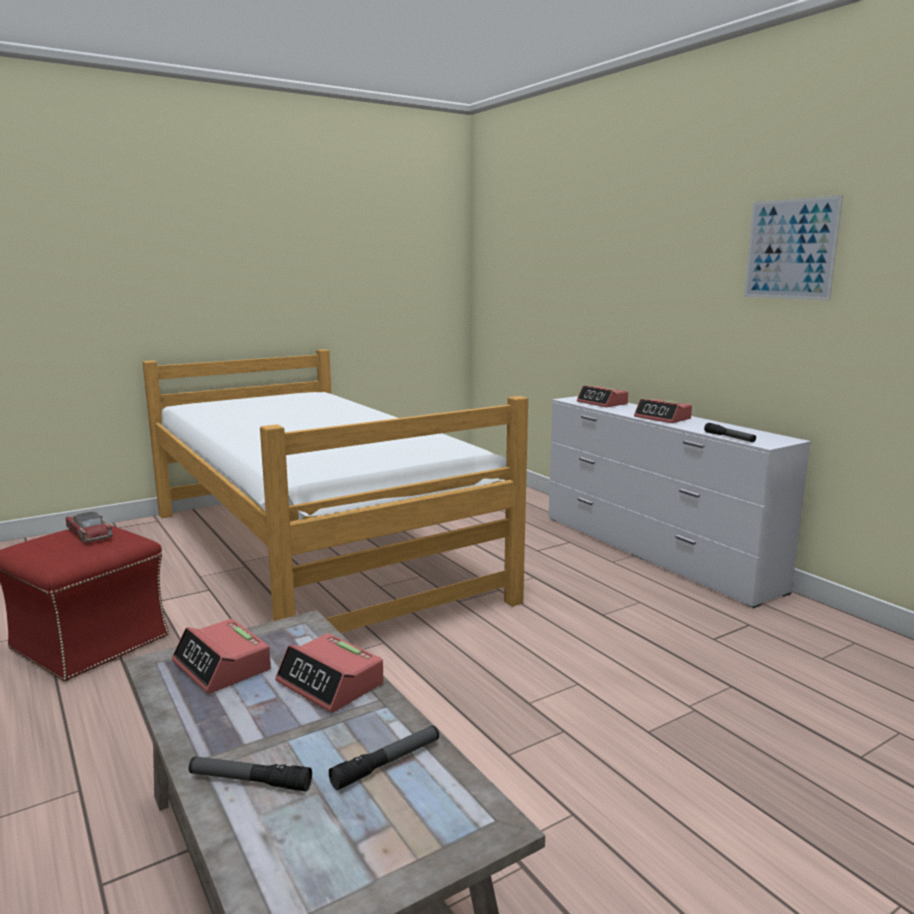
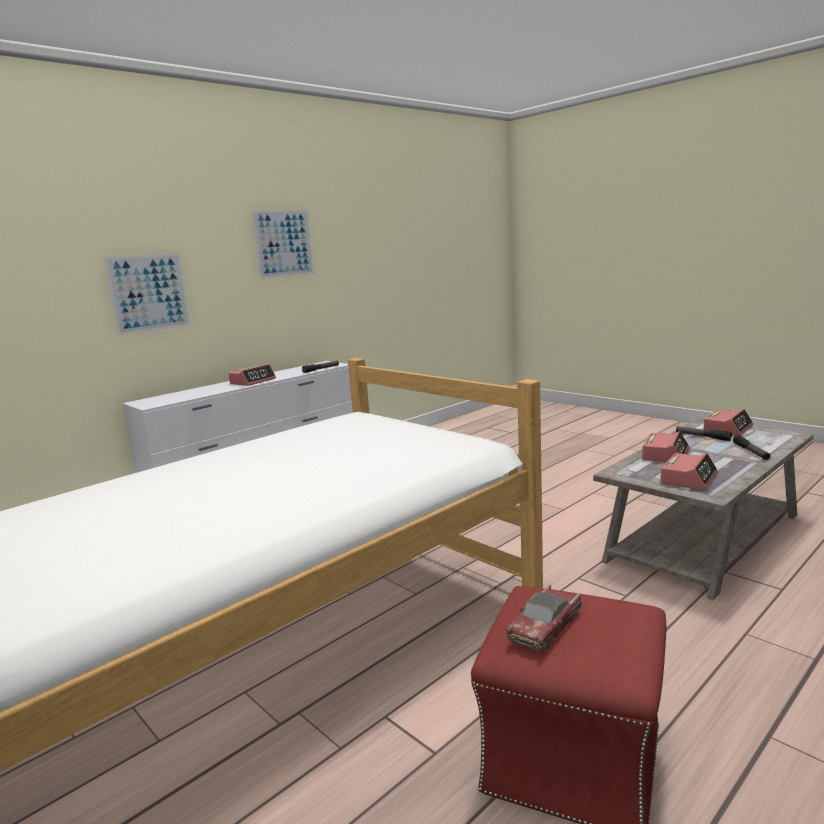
camera: 100 degrees left, 0 degrees up
alarm clock [577,385,628,407] -> alarm clock moved to [704,409,753,436]
none -> picture [104,253,191,335]

